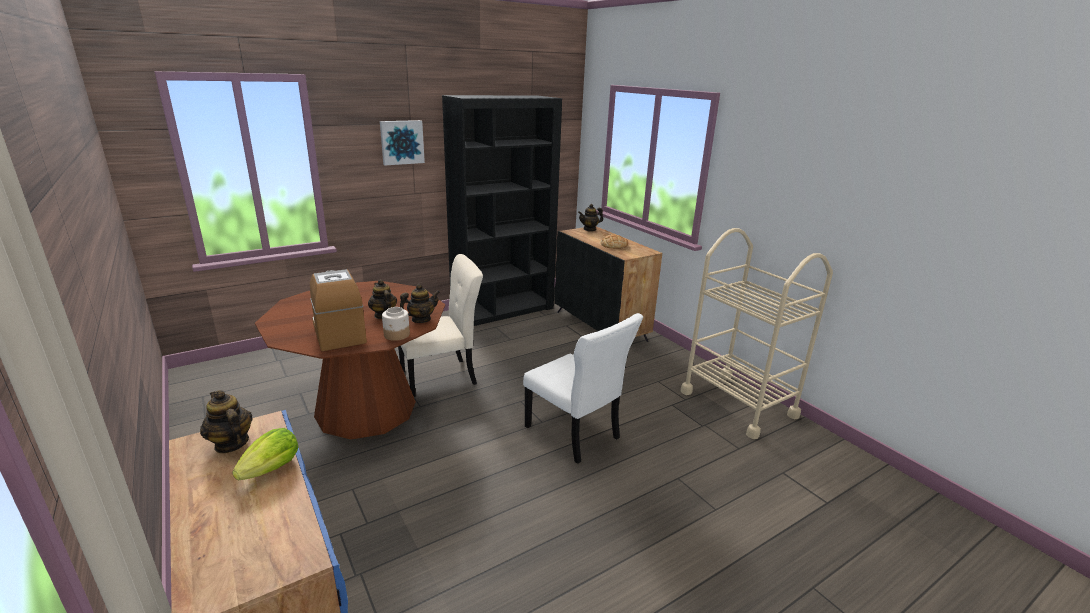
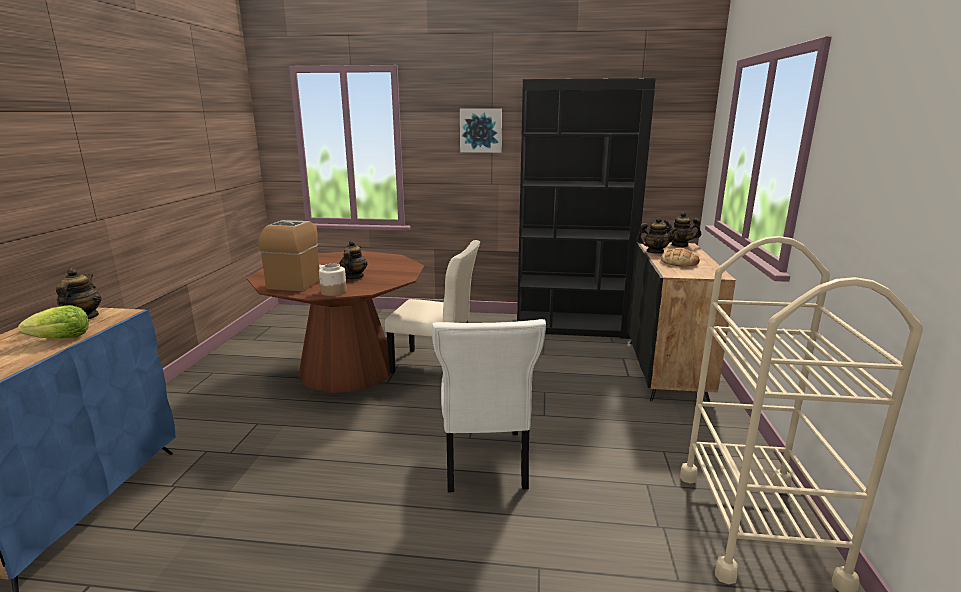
camera: 40 degrees right, 5 degrees down
teapot [400,284,440,323] -> teapot moved to [636,218,678,254]

